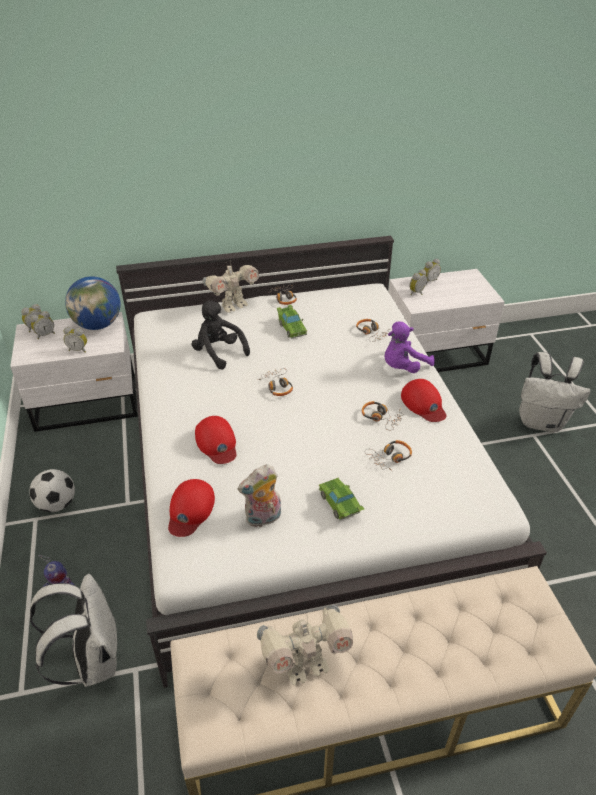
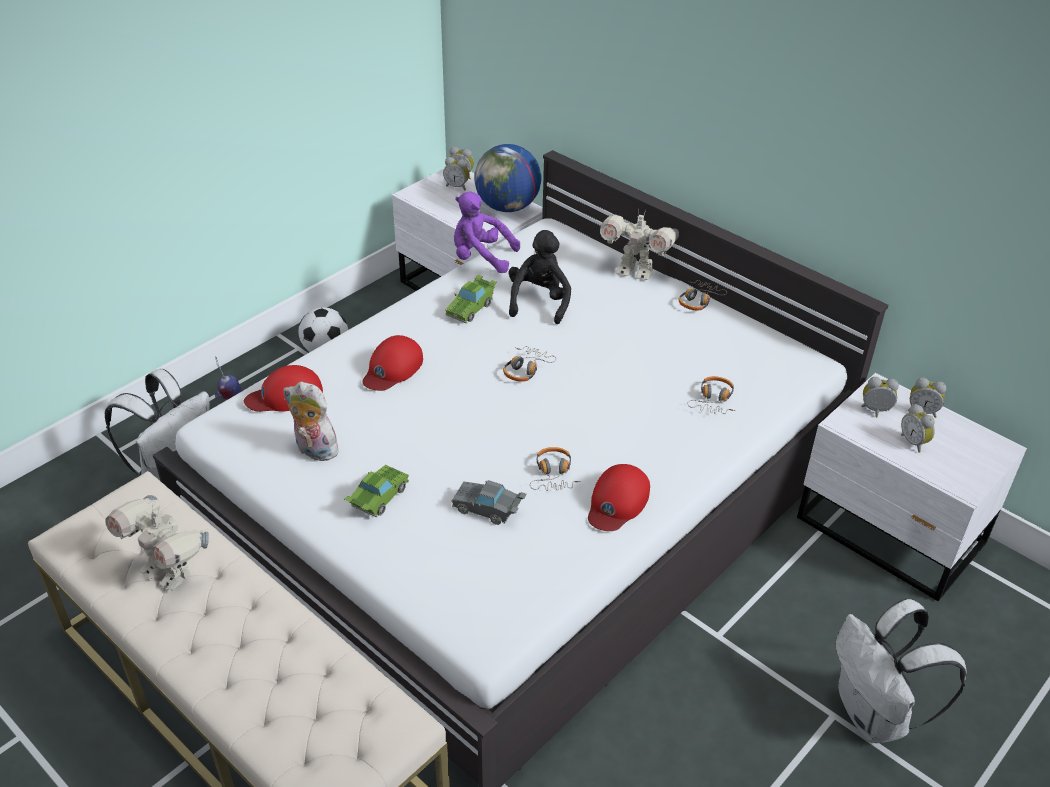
camera: 55 degrees right, 0 degrees up
alarm clock [64,327,87,353] -> alarm clock moved to [901,404,935,453]
green toy car [277,305,307,339] -> green toy car moved to [445,275,497,323]
headphones [365,440,412,471] -> grey toy car [451,480,527,525]
purple plush toy [385,321,435,373] -> purple plush toy moved to [454,191,520,273]

